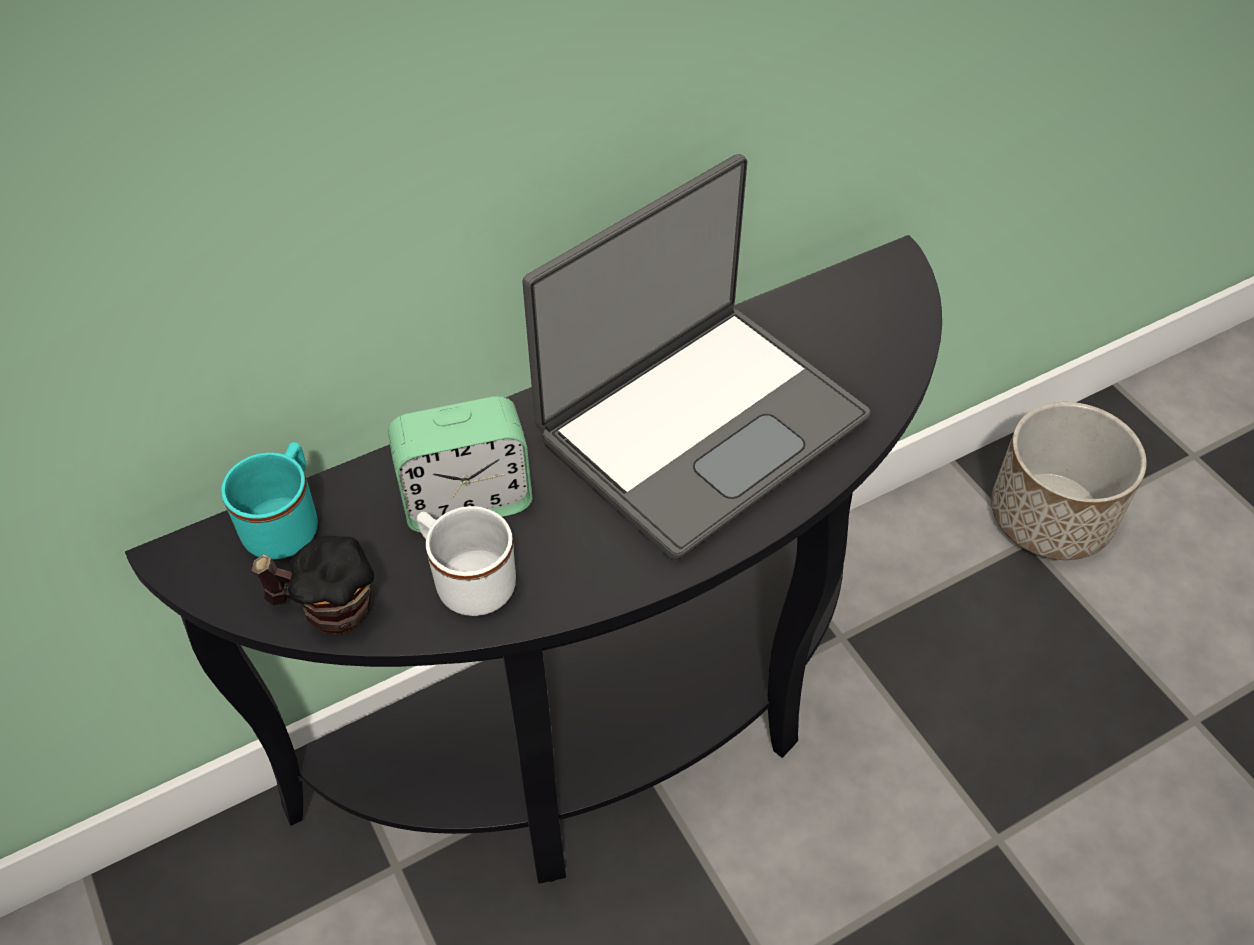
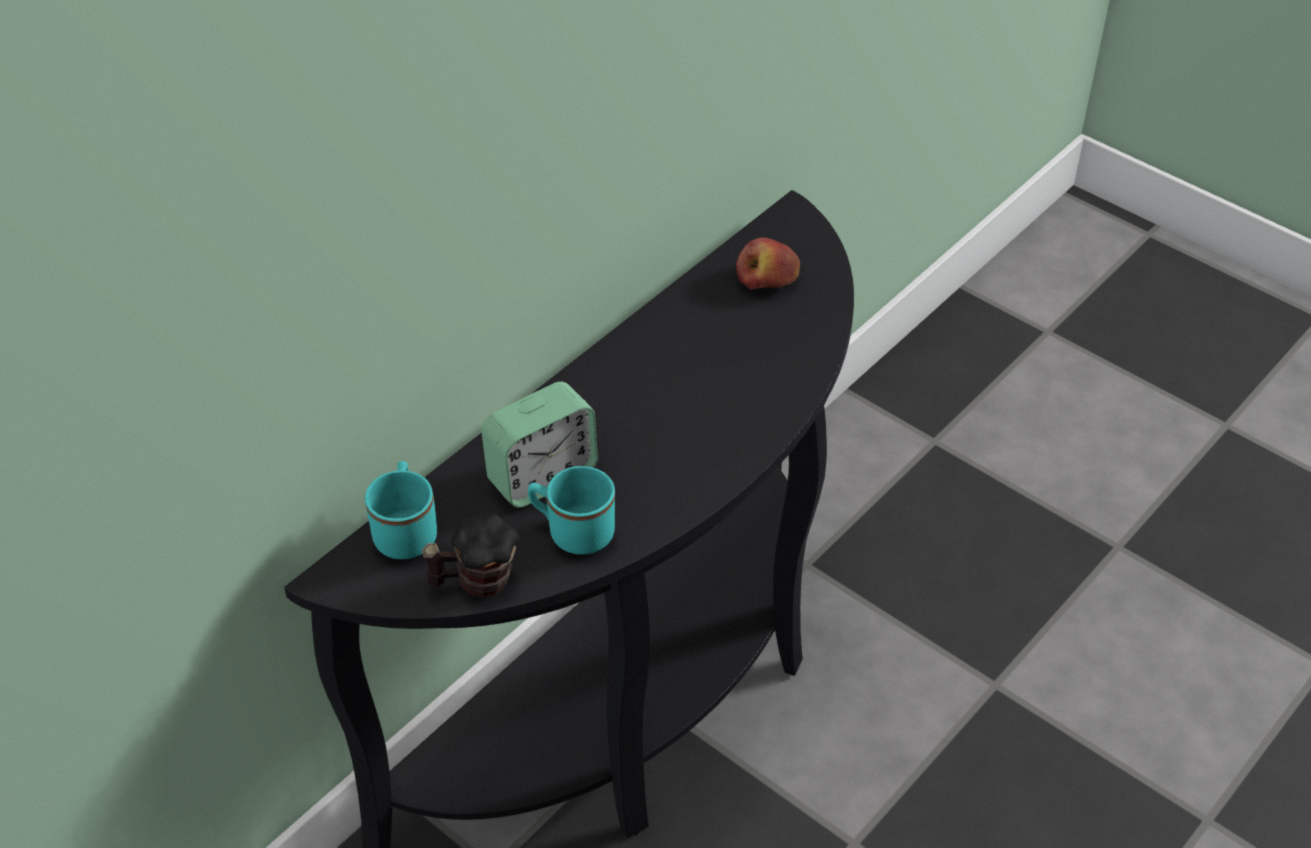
camera: 20 degrees left, 5 degrees down
white mug [416,506,516,616] -> turquoise mug [528,466,615,555]
laptop [522,154,870,560] -> none
planter [991,402,1147,560] -> none
none -> apple [736,238,800,289]

